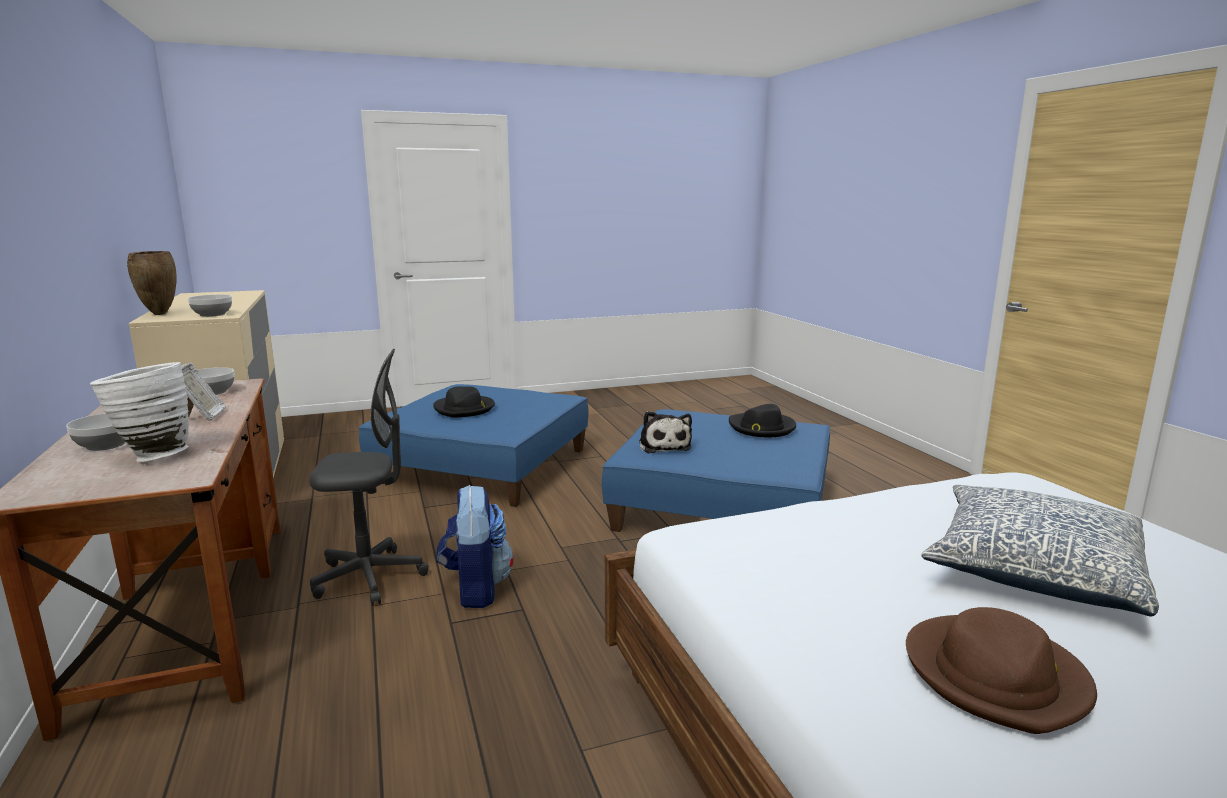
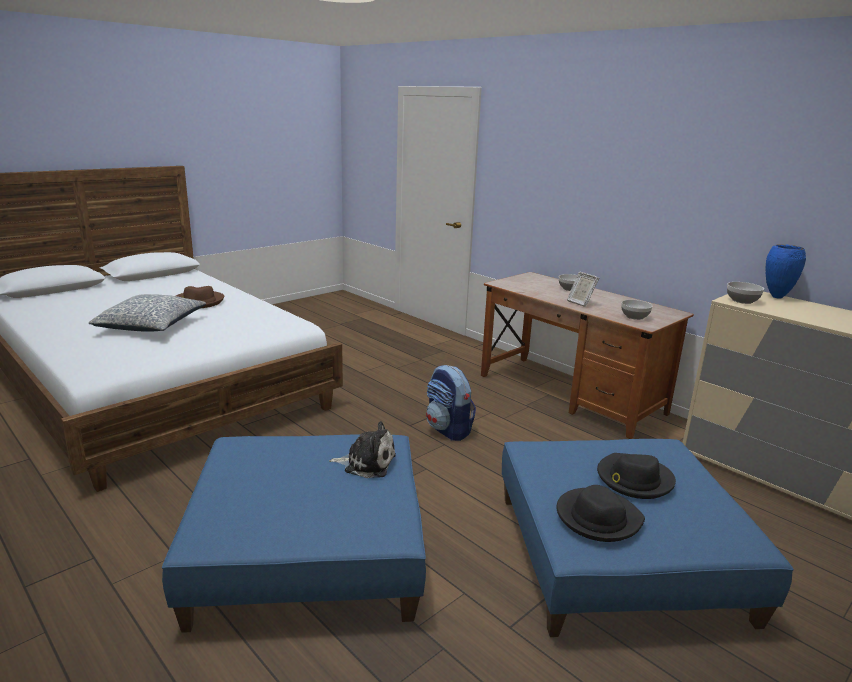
camera: 155 degrees right, 5 degrees up
white vase [90,362,189,462] -> none
brown vase [127,251,177,315] -> blue vase [765,244,806,298]
grey office chair [309,349,429,606] -> none
plush toy [639,411,692,453] -> plush toy turned 135 degrees clockwise [329,421,396,478]
black hat [729,404,796,437] -> black hat moved to [557,485,645,542]

